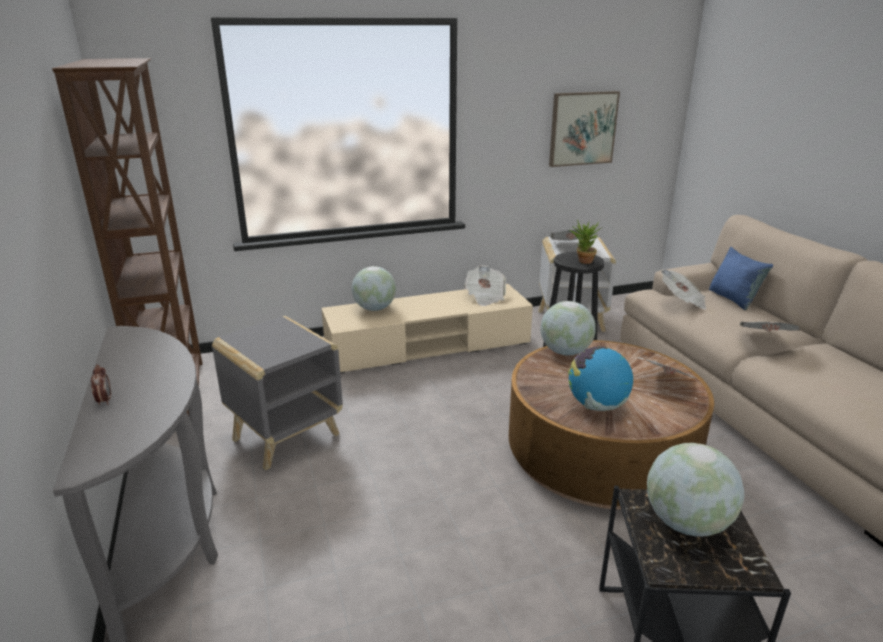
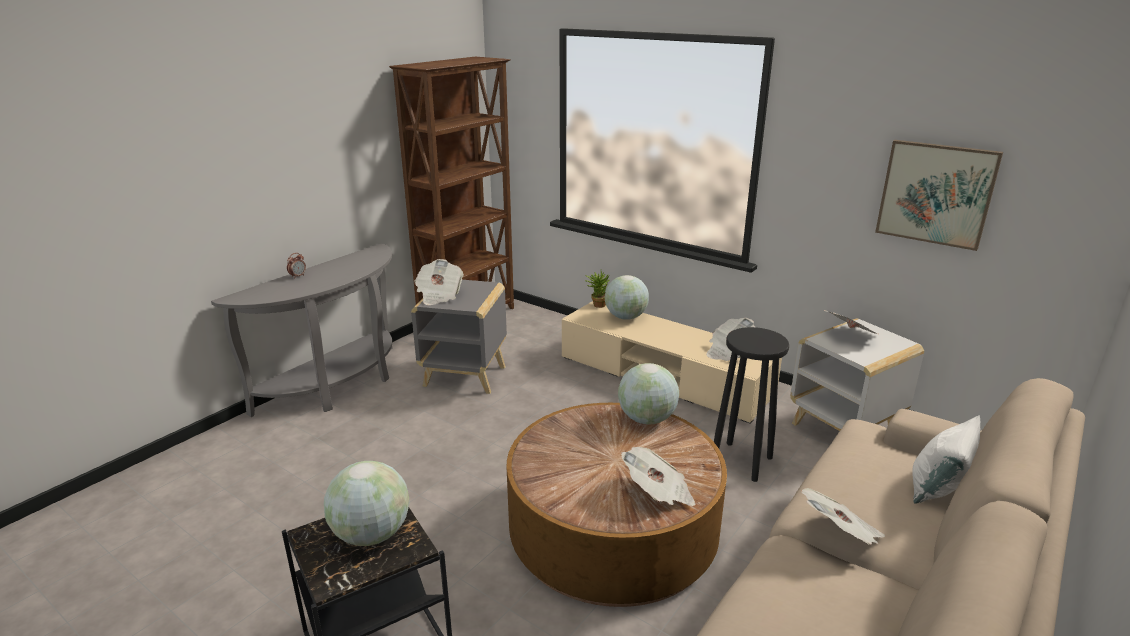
camera: 55 degrees right, 0 degrees up
globe [568,346,633,411] -> none
potted plant [570,220,603,264] -> potted plant moved to [585,271,609,308]
newspaper [660,269,706,310] -> newspaper moved to [414,259,464,305]
blue pillow [709,247,773,310] -> white pillow [912,415,980,504]

